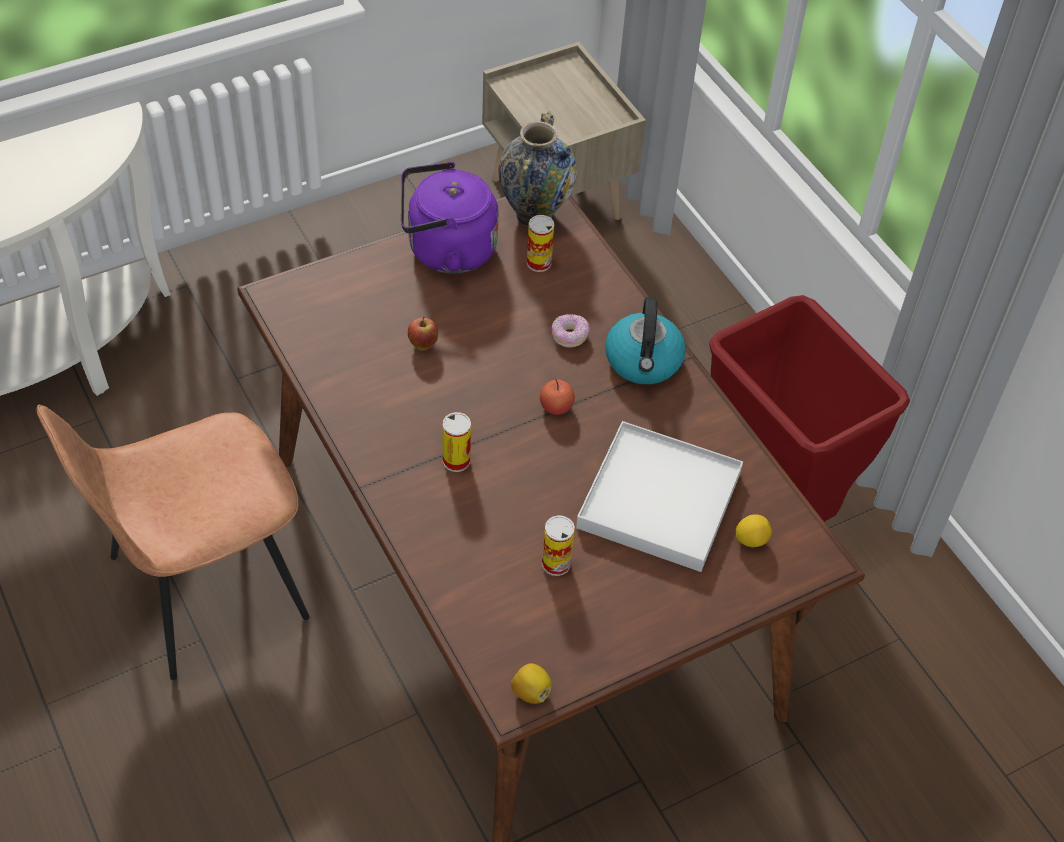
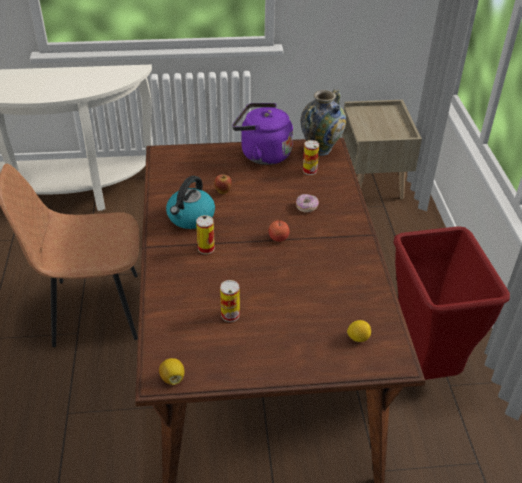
camera: 25 degrees right, 10 degrees down
white tray [576,421,743,572] -> none
kettle [605,297,686,384] -> kettle moved to [166,176,215,229]

